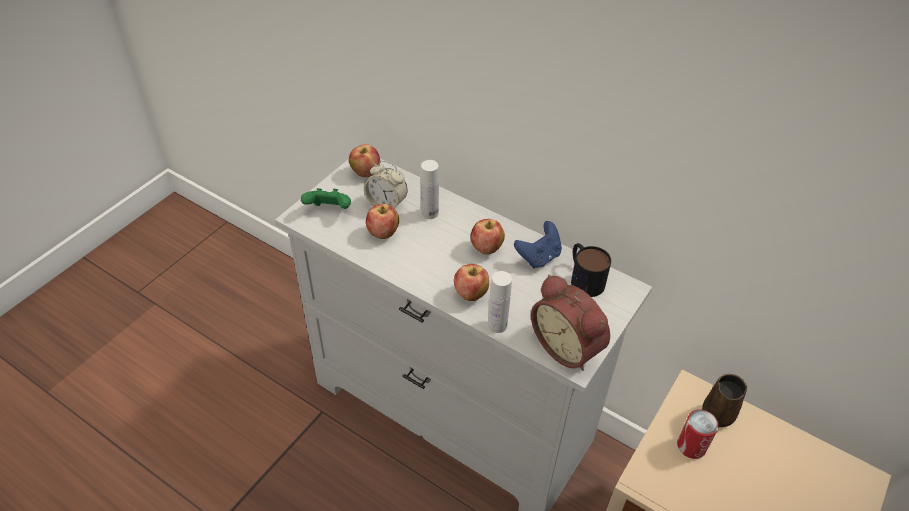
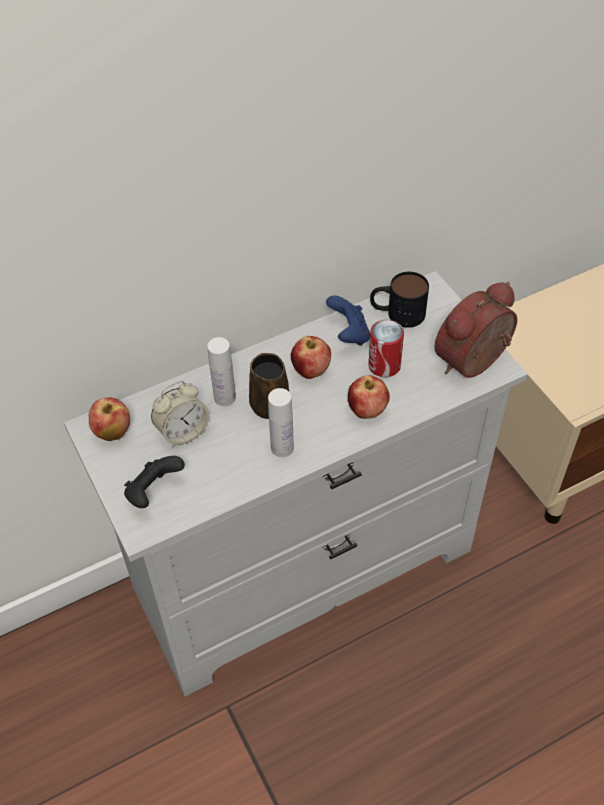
camera: 60 degrees left, 5 degrees up
green game controller [301,188,351,209] -> black game controller [124,456,185,508]
apple [366,204,399,239] -> none
white bottle [488,271,512,333] -> white bottle moved to [268,388,294,457]
alarm clock [531,275,610,371] -> alarm clock turned 150 degrees clockwise [434,282,517,378]
can [677,409,719,459] -> can moved to [368,320,404,377]
brown mug [702,374,747,427] -> brown mug moved to [249,353,289,419]

